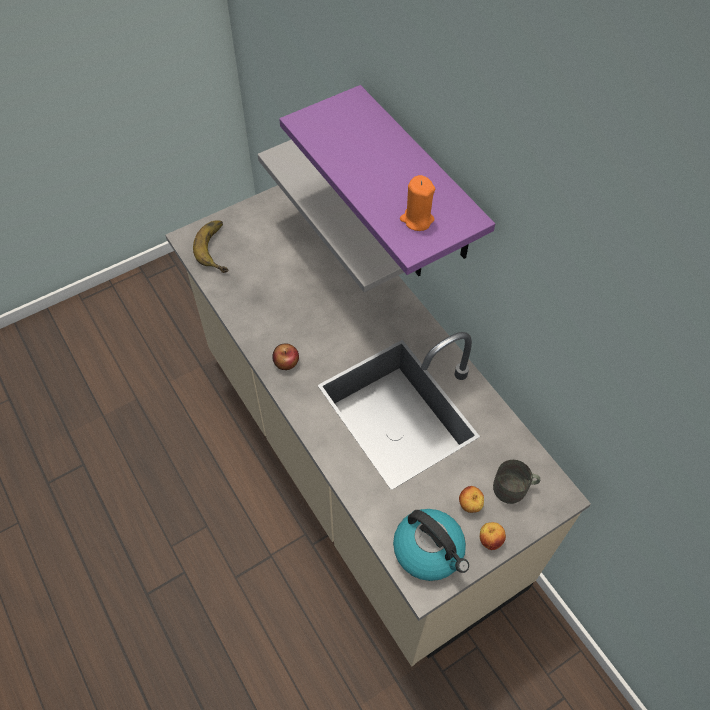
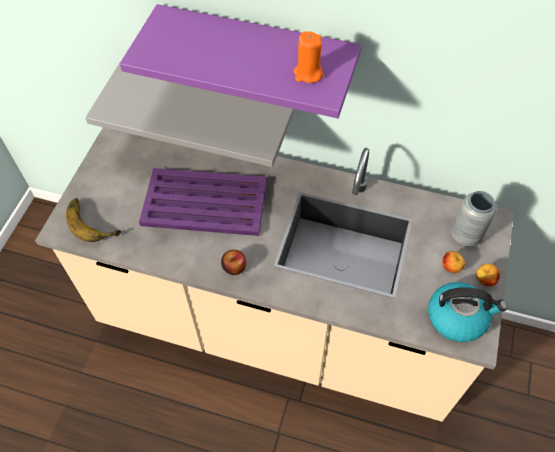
camera: 40 degrees left, 0 degrees up
grey mug [493,460,540,504] -> grey vase [451,191,497,247]
none -> purple tray [139,168,267,236]

